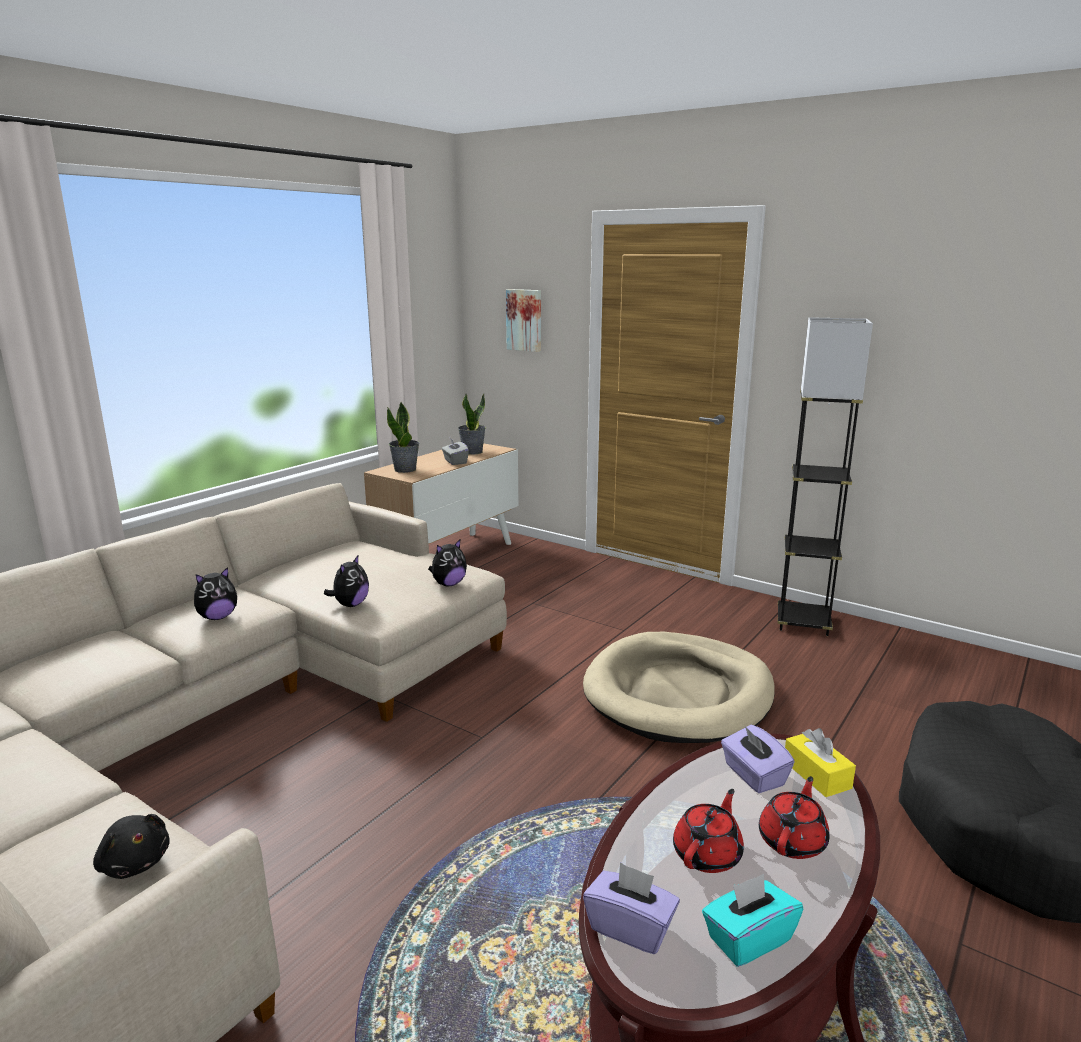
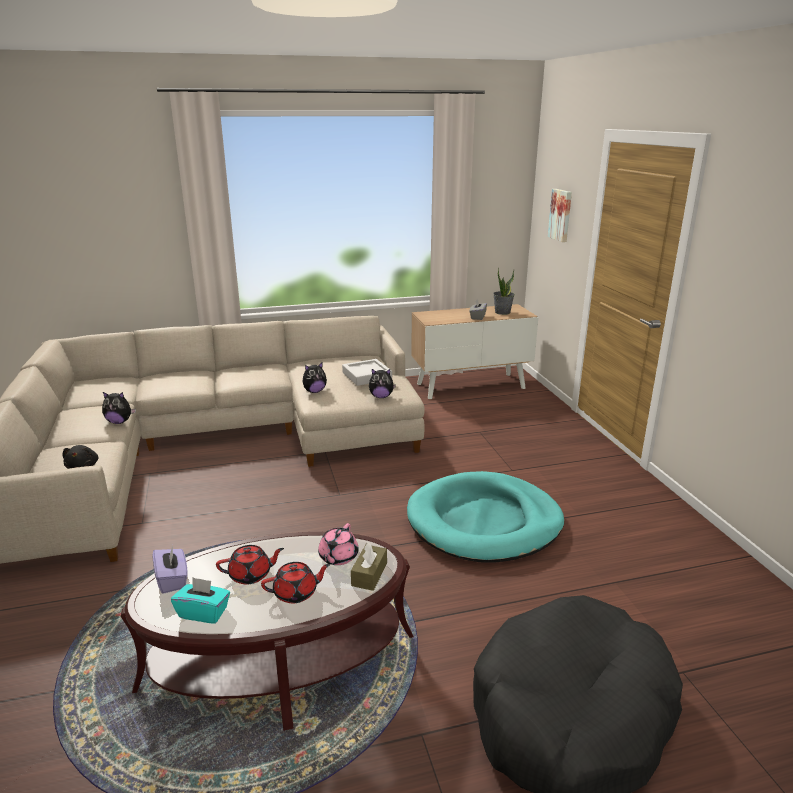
camera: 40 degrees right, 5 degrees up
plush toy [194,567,237,620] -> plush toy moved to [102,392,136,424]
potted plant [387,402,419,473] -> none
beige dog bed [583,632,775,743] -> turquoise dog bed [407,471,564,562]
purple tissue box [721,725,795,793] -> pink teapot [318,523,359,565]
grey floor lamp [777,317,873,636] -> none
yellow tissue box [785,728,856,797] -> brown tissue box [351,542,387,591]
none -> grey tray [342,359,392,386]

